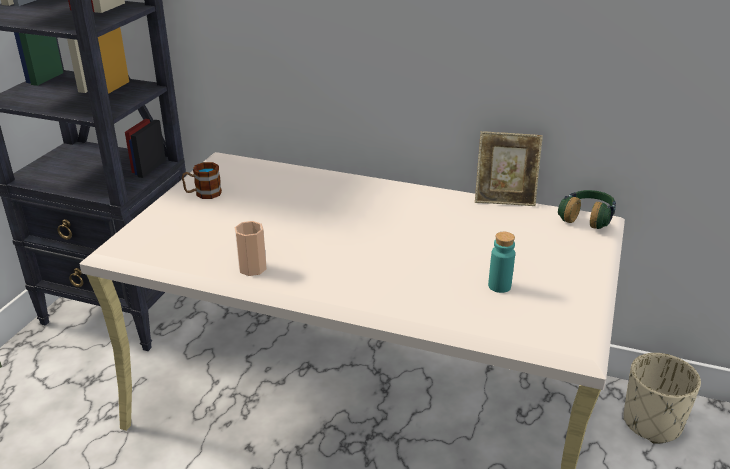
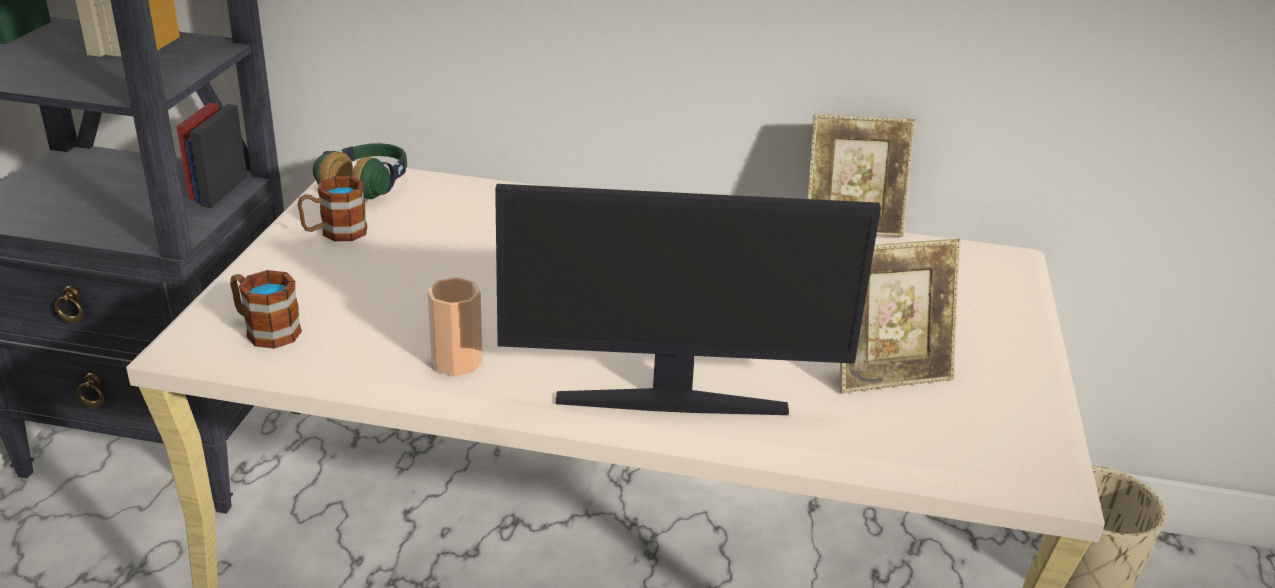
camera: 10 degrees left, 0 degrees up
turquoise bottle [488,232,515,293] -> picture frame [840,239,960,393]
headphones [558,190,616,229] -> headphones moved to [313,143,407,199]
none -> mug [230,270,302,349]
none -> monitor [495,184,881,415]

